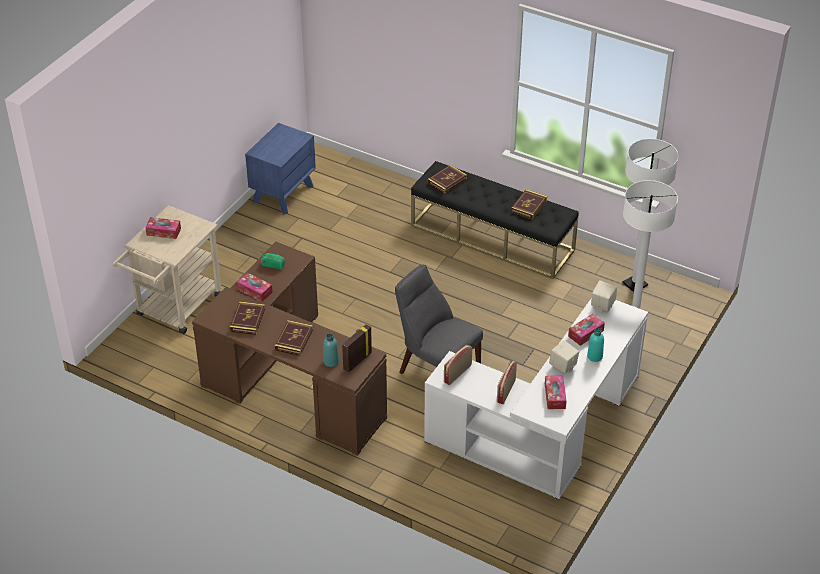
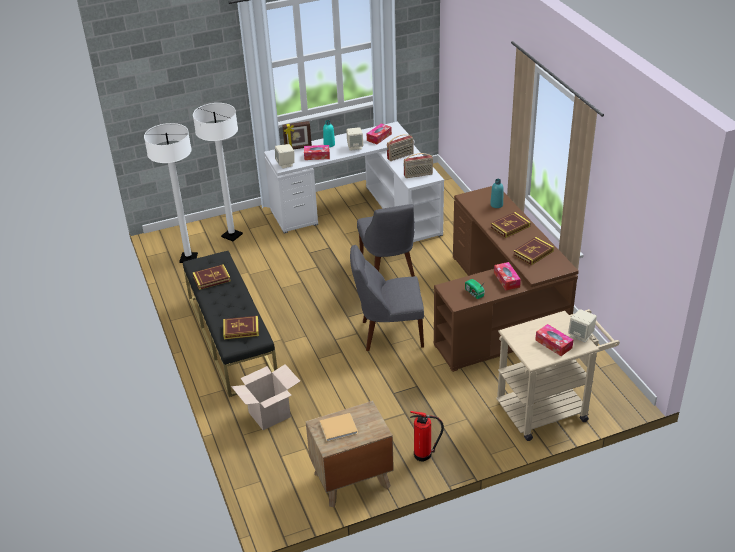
camera: 140 degrees left, 5 degrees down
blue nightstand [245,123,316,215] -> brown nightstand [306,401,394,507]
picture frame [342,324,372,373] -> picture frame moved to [282,121,312,149]
none -> cardboard box [231,364,300,430]
none -> beige book [320,413,358,442]
none -> grey chair [350,245,424,351]
none -> fire extinguisher [410,411,444,462]
none -> beige speaker [568,309,597,343]

